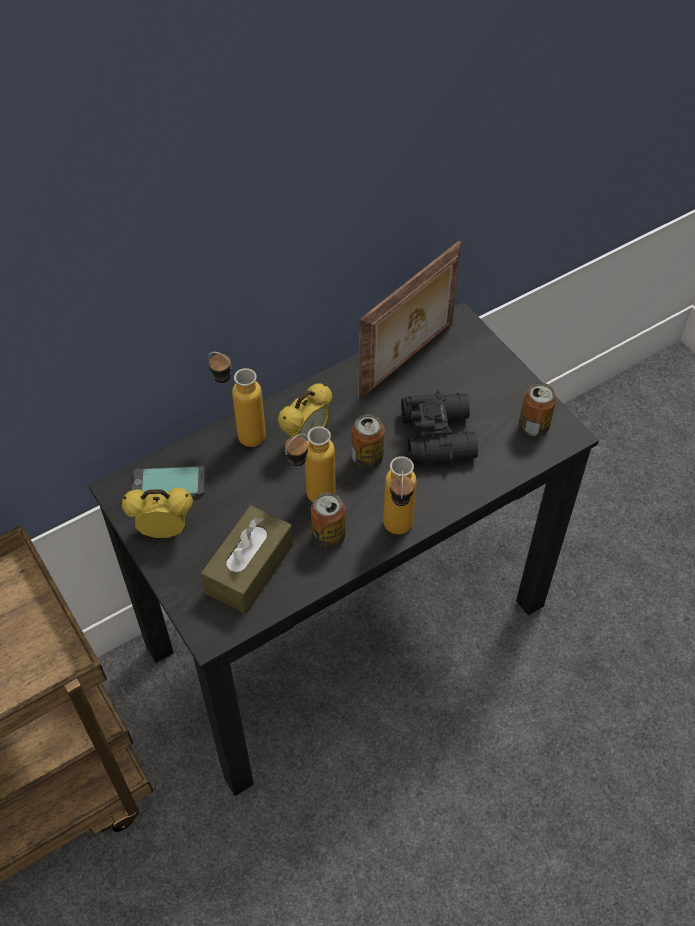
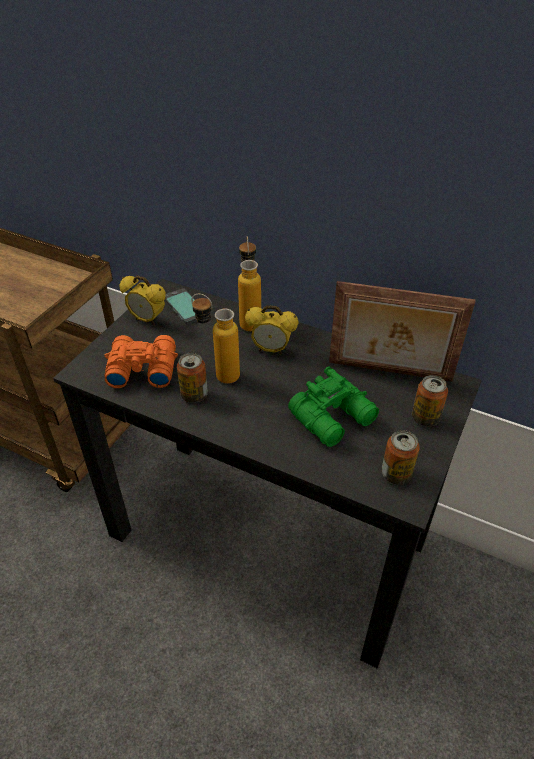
camera: 60 degrees right, 10 degrees down
alarm clock [122,488,193,538] -> alarm clock turned 150 degrees clockwise [120,275,166,325]
brown tissue box [201,505,293,614] -> orange binoculars [104,335,178,388]
can [352,414,385,468] -> can moved to [412,375,448,427]
bottle [383,456,417,534] -> none
black binoculars [401,390,478,464] -> green binoculars [288,366,379,447]

